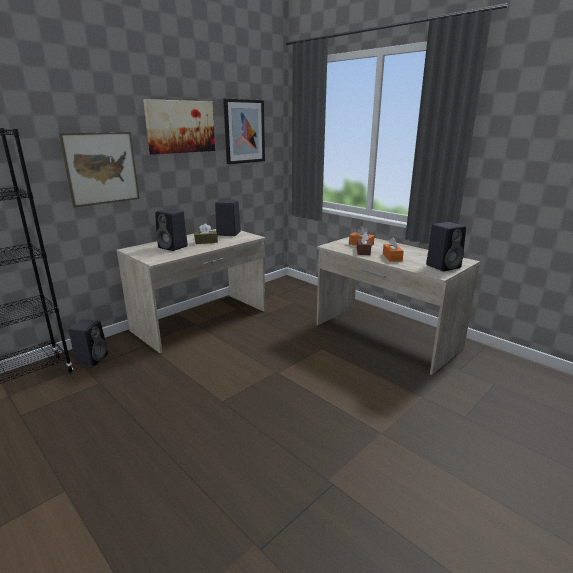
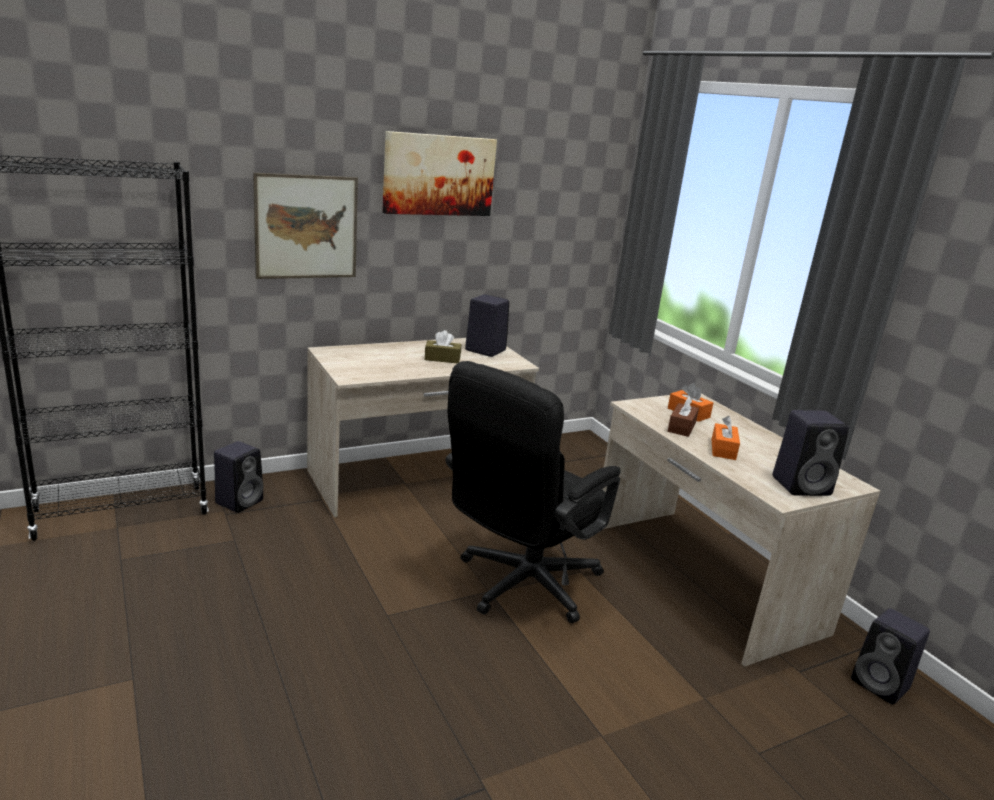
camera: 15 degrees right, 0 degrees up
black speaker [155,208,188,251] -> black speaker moved to [851,608,930,704]
picture [223,98,265,164] -> none
none -> black office chair [445,361,620,623]

